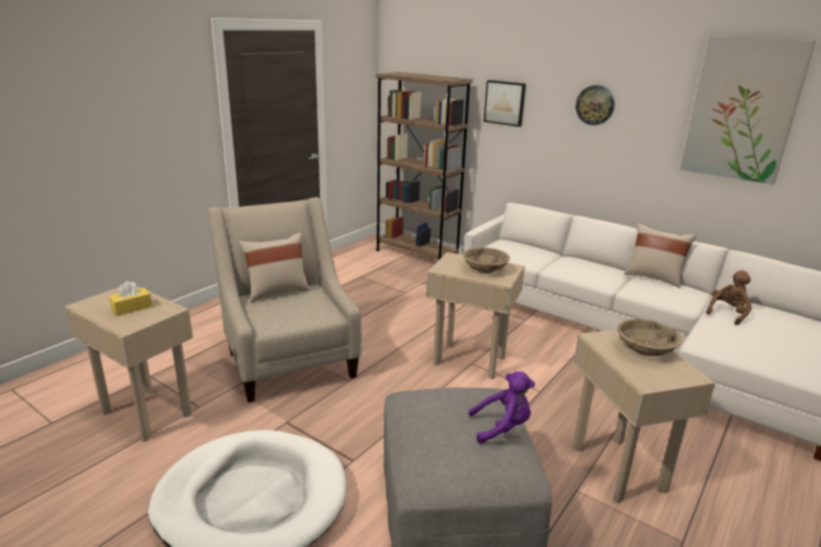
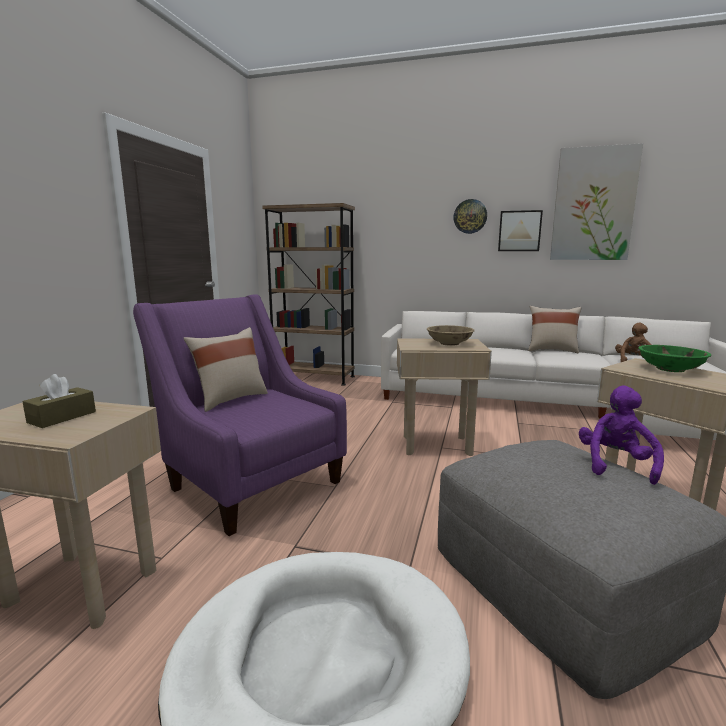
camera: 20 degrees left, 10 degrees down
yellow tissue box [109,281,152,316] -> brown tissue box [22,374,96,428]
beige armchair [208,197,362,403] -> purple armchair [133,294,347,536]
purple plush toy [468,371,535,444] -> purple plush toy turned 45 degrees counterclockwise [579,386,664,485]
picture [484,80,526,127] -> picture moved to [498,210,543,251]
beige bowl [617,319,682,356] -> green bowl [638,345,711,372]

